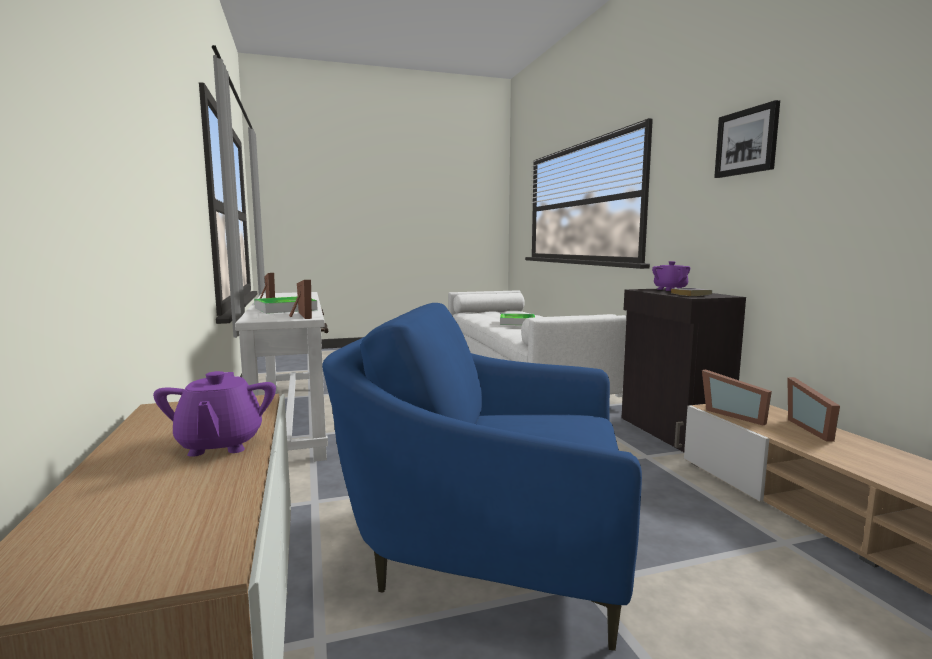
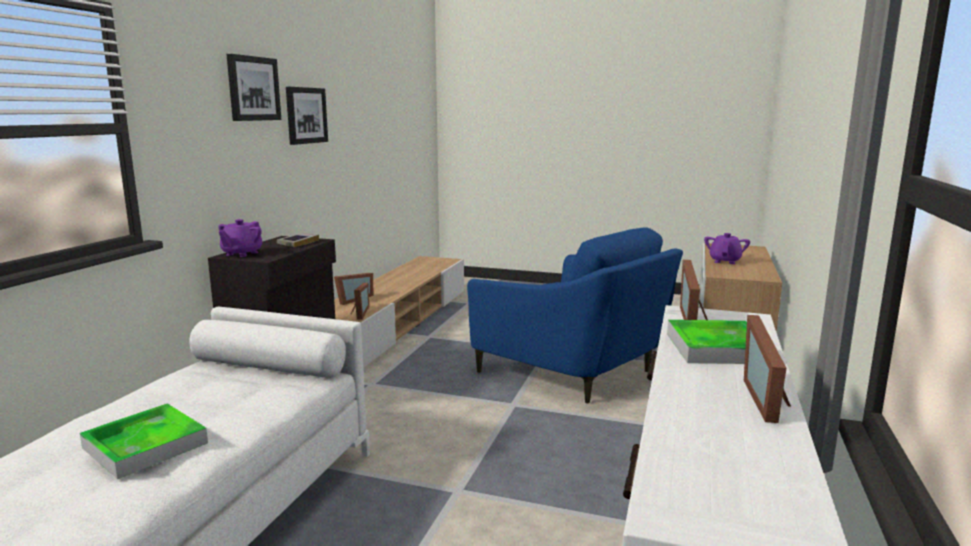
camera: 145 degrees left, 5 degrees up
none -> picture [286,87,328,145]

